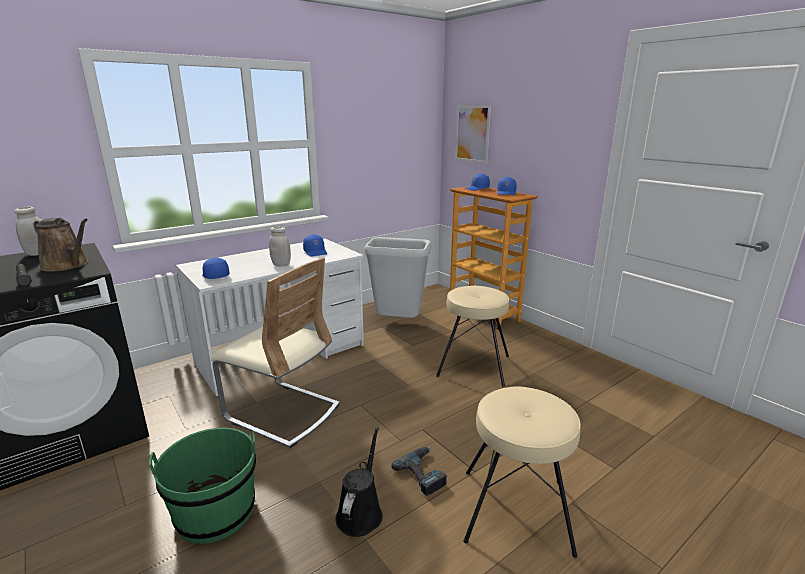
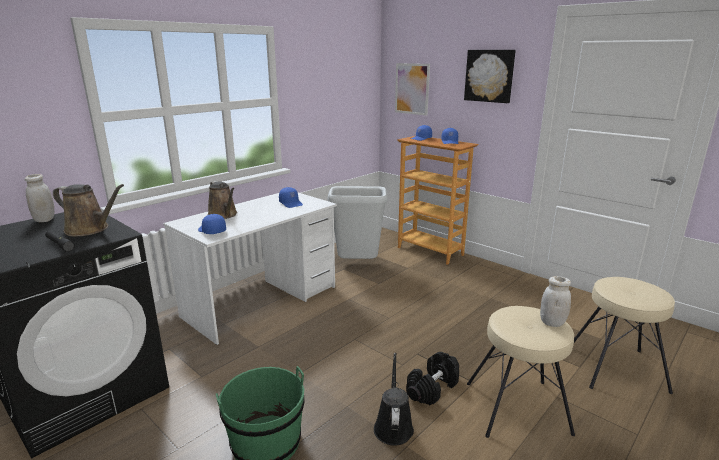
camera: 10 degrees left, 0 degrees up
beige chair [211,258,340,448] -> none
white jar [269,227,291,267] -> white jar moved to [540,276,571,327]
power drill [391,446,447,496] -> black dumbbell [406,352,459,405]
beige stool [436,286,509,386] -> beige stool moved to [574,277,675,394]
none -> brown watering can [208,181,237,219]
none -> picture [464,50,516,103]

